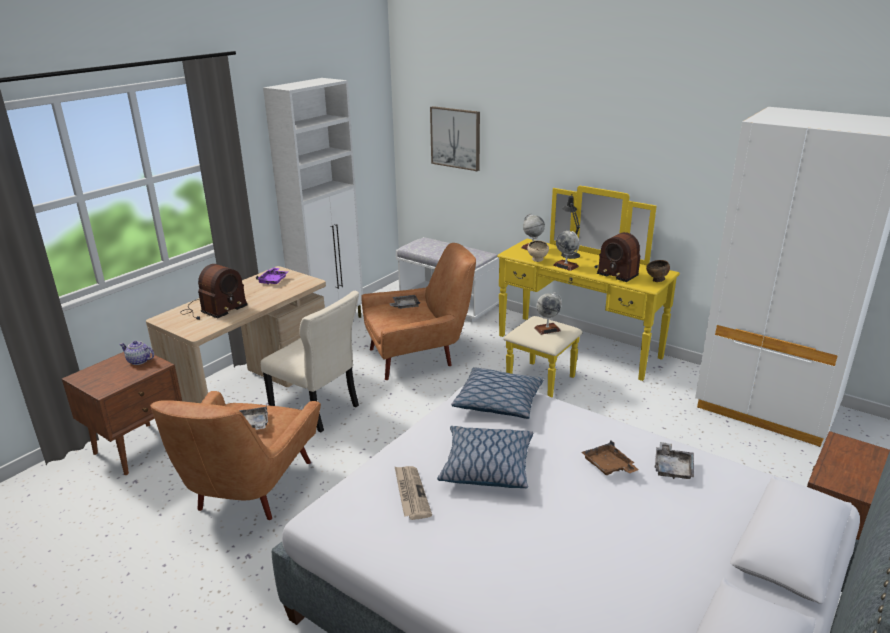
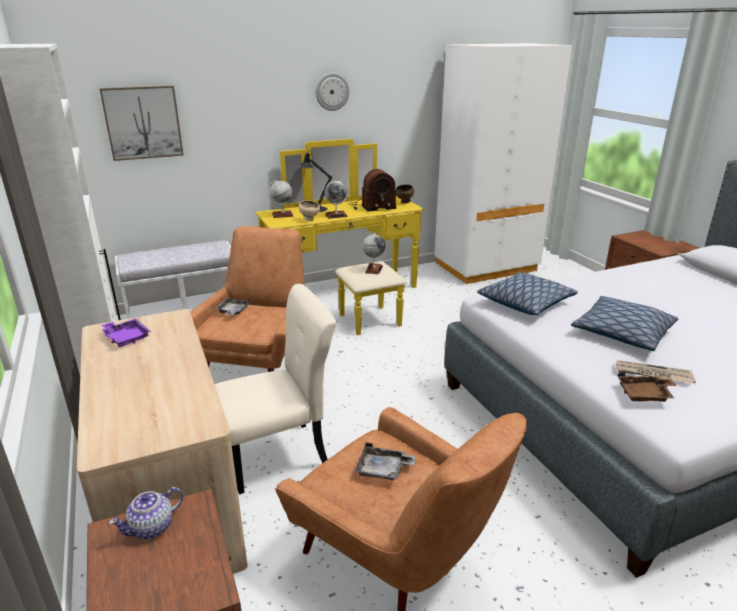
camera: 60 degrees left, 0 degrees up
radio [180,264,247,320] -> none
brown tray [582,440,639,475] -> brown tray moved to [618,372,676,402]
grey tray [655,442,694,479] -> none
none -> wall clock [316,73,350,111]

